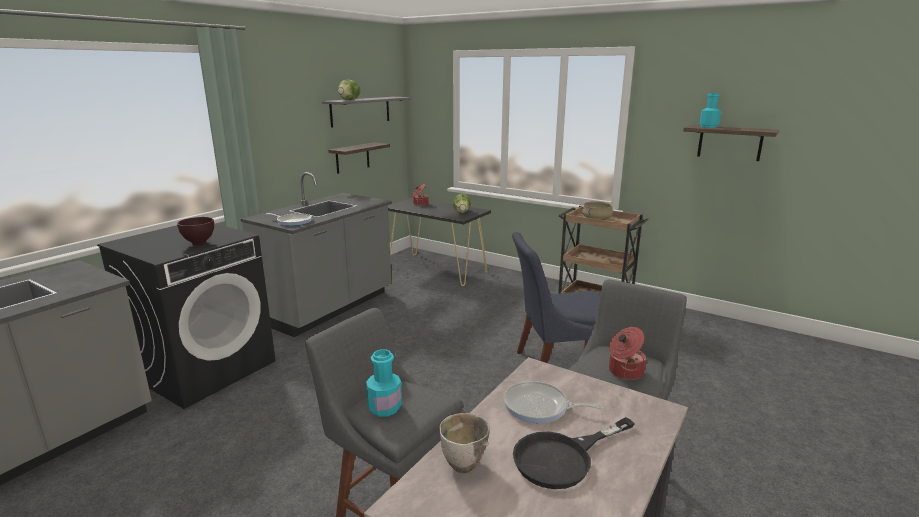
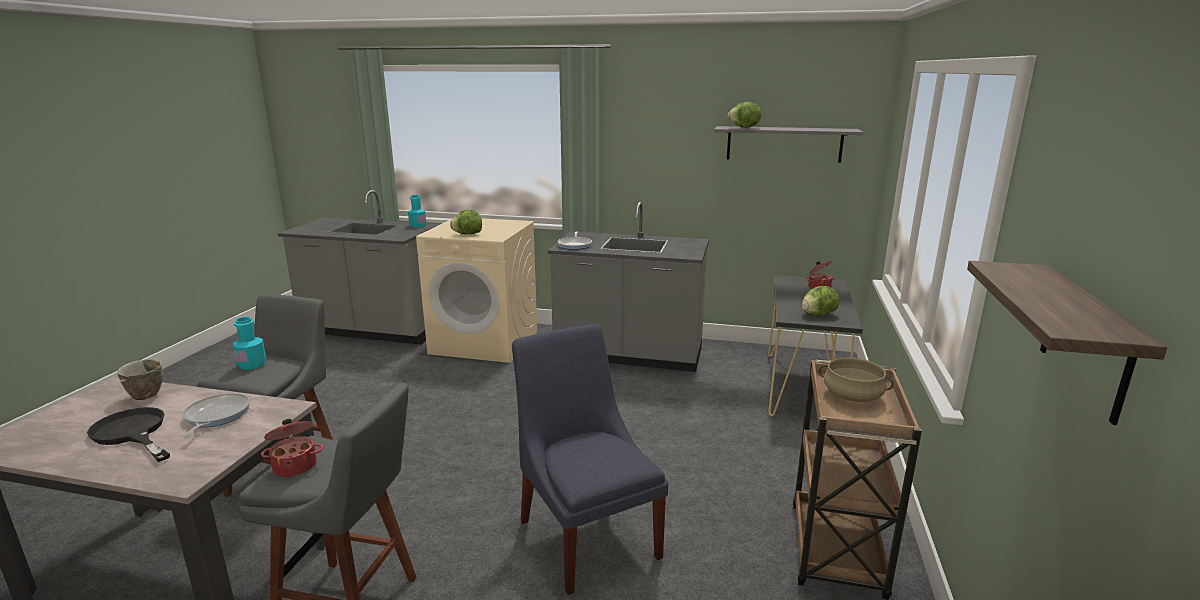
camera: 70 degrees right, 0 degrees up
black washing machine [97,224,276,409] -> beige washing machine [416,218,537,363]
brown bowl [177,217,214,246] -> lettuce [450,210,482,234]
shelf [328,142,390,174] -> none
turquoise bottle [700,93,721,128] -> turquoise bottle moved to [408,195,426,228]

